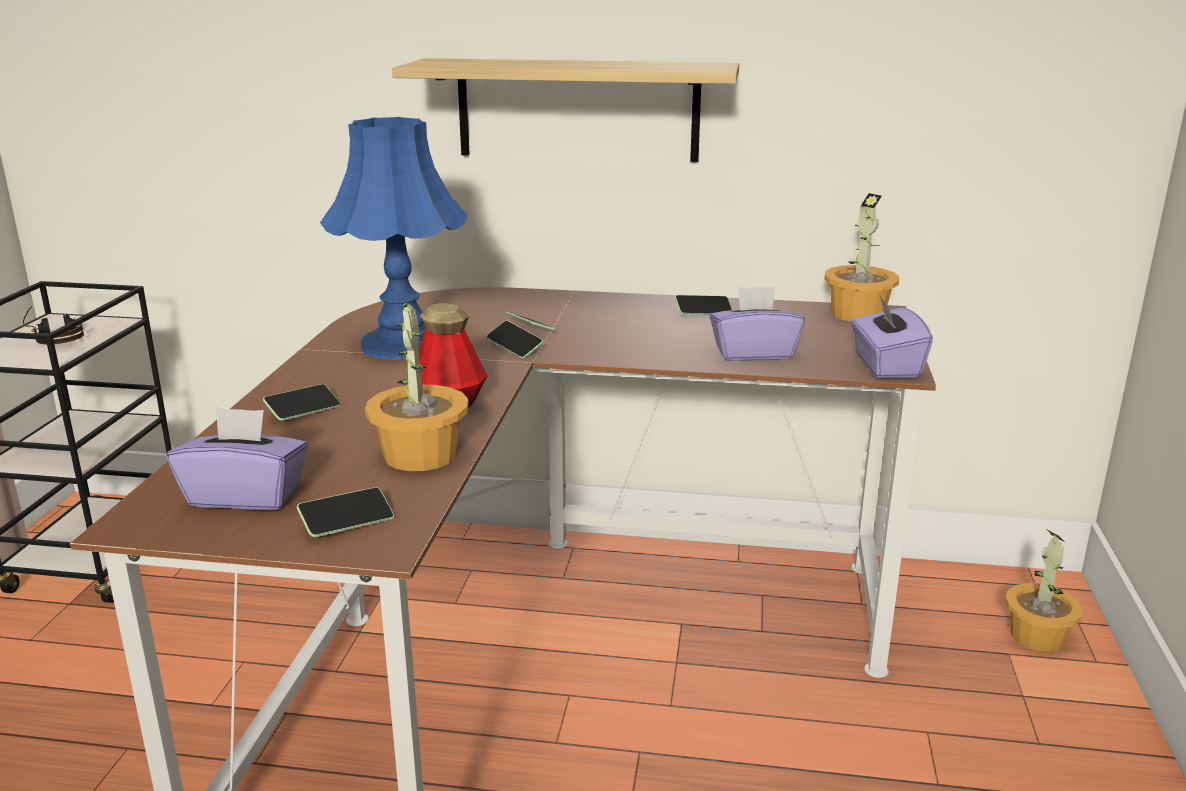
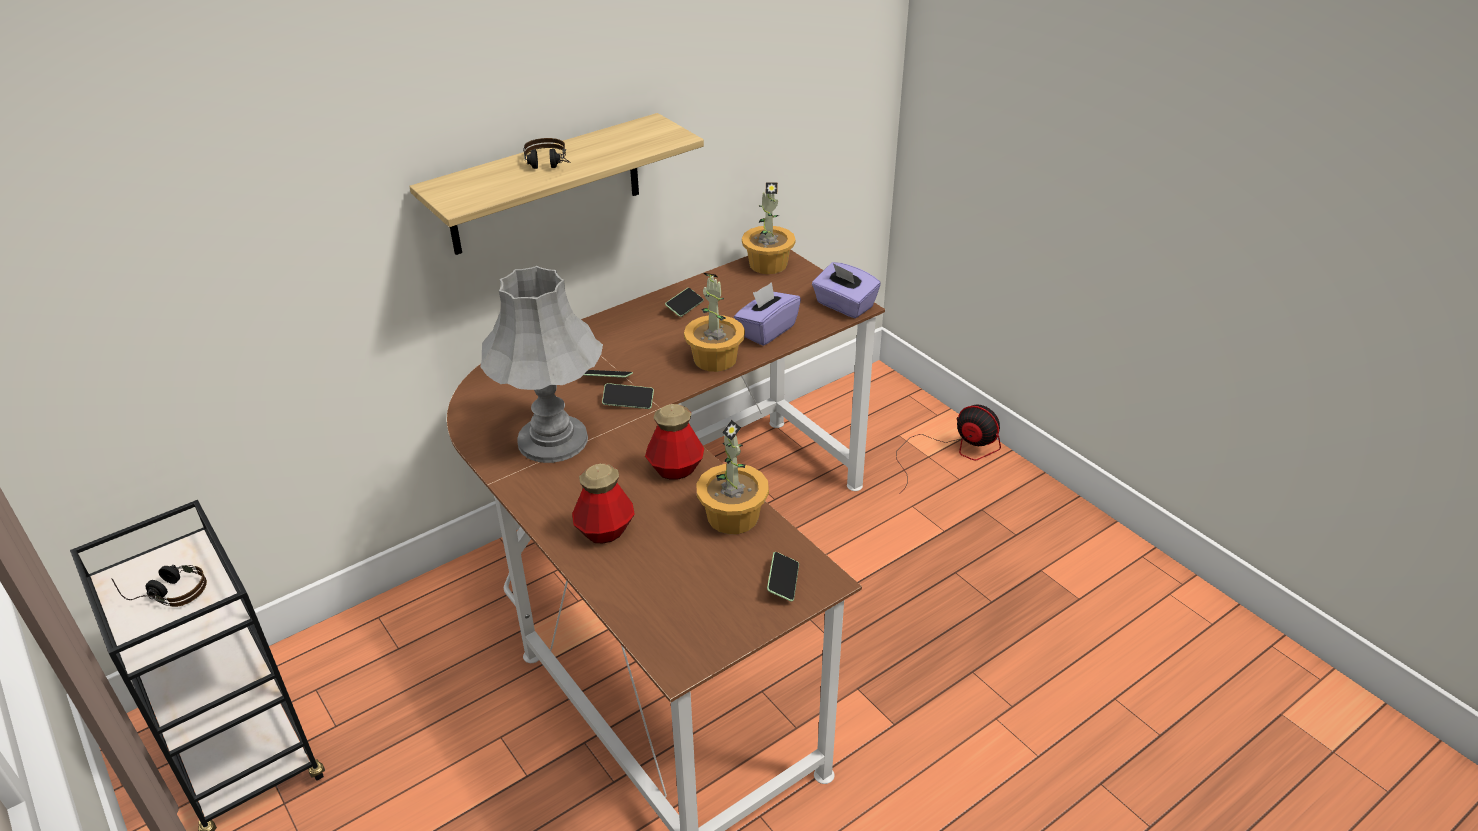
camera: 45 degrees left, 15 degrees up
purple tissue box [167,407,308,510] -> none
phone [263,384,341,421] -> bottle [572,464,635,543]
blue table lamp [320,117,468,360] -> grey table lamp [480,266,603,463]
potted plant [1005,530,1083,652] -> potted plant moved to [684,273,745,372]
none -> headphones [523,138,571,169]
none -> fan [896,405,1001,494]

